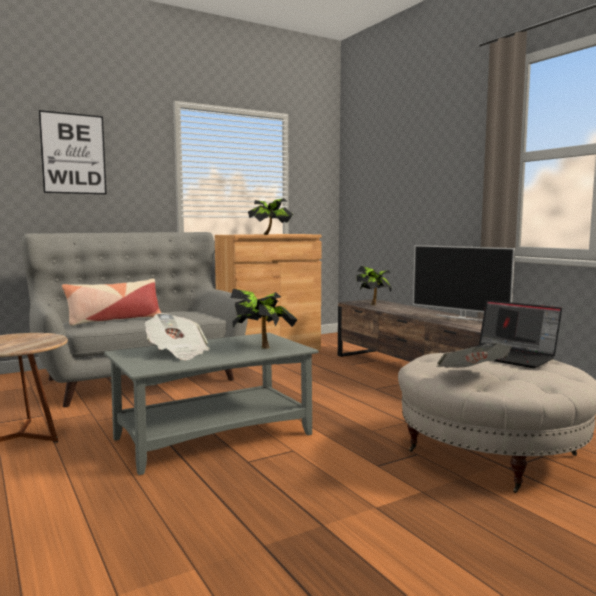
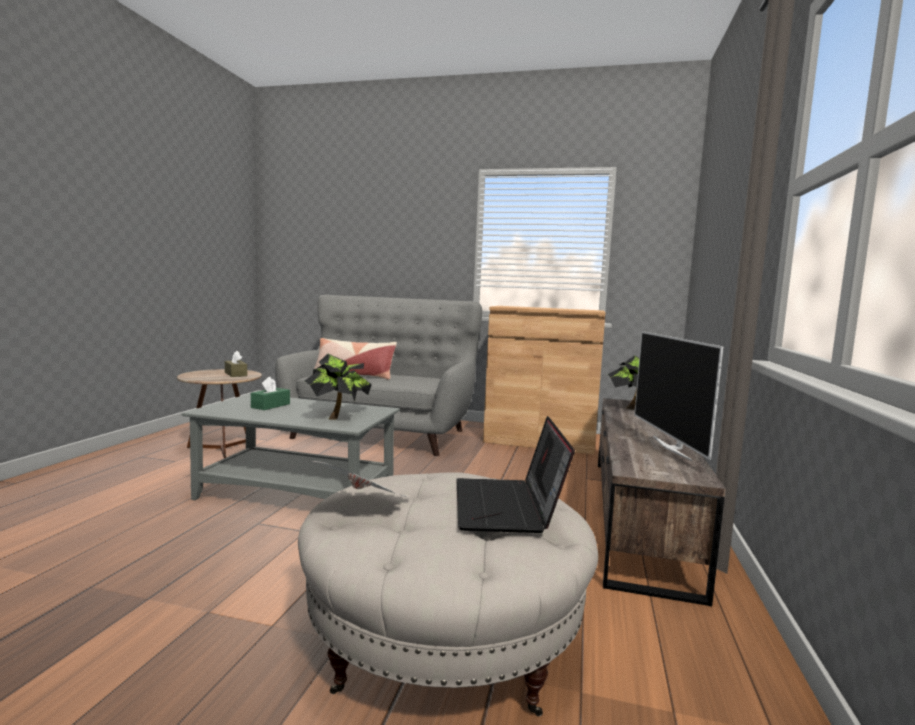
camera: 45 degrees right, 0 degrees up
picture [39,110,107,195] -> none
newspaper [145,313,210,360] -> green tissue box [251,377,290,410]
potted plant [248,198,293,235] -> none
none -> brown tissue box [225,351,247,377]

